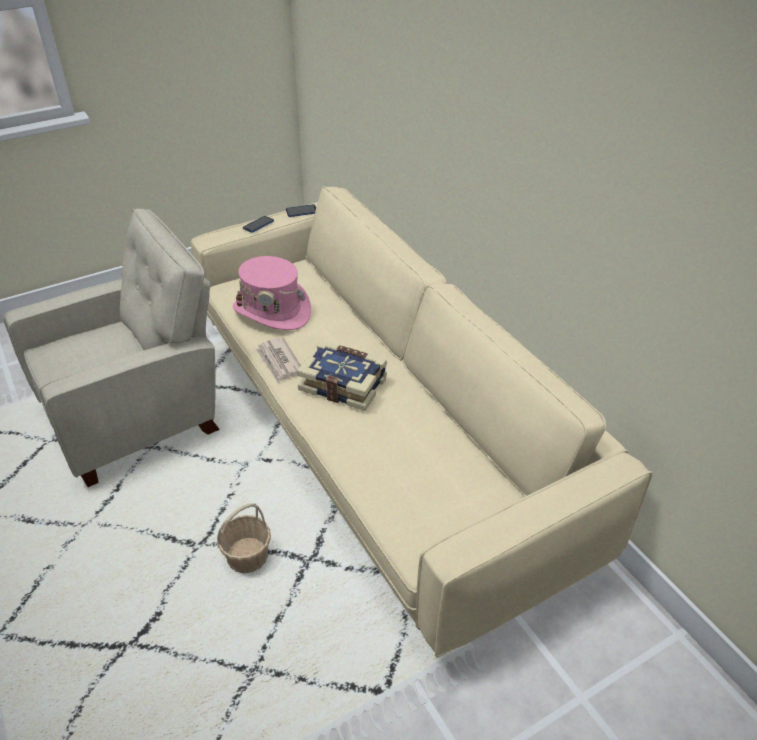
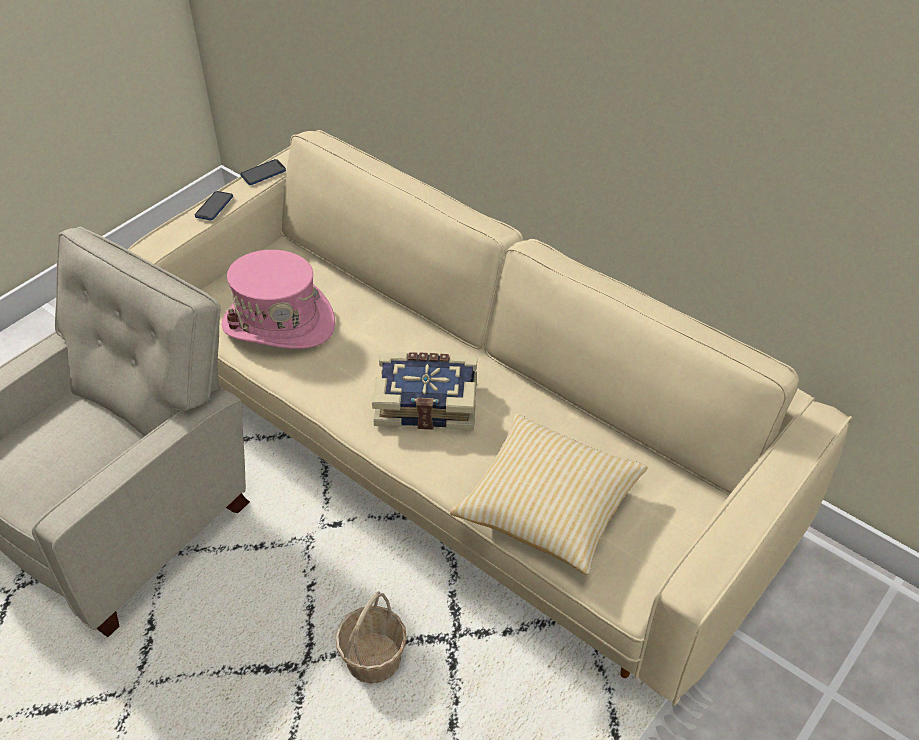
camera: 20 degrees left, 5 degrees up
newspaper [255,337,301,383] -> none
none -> pillow [450,413,648,575]

